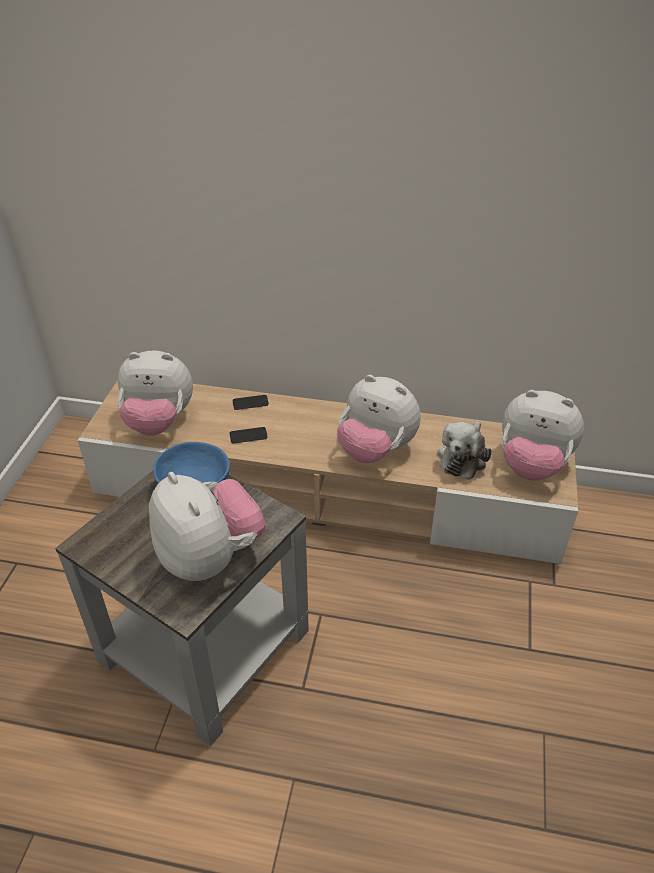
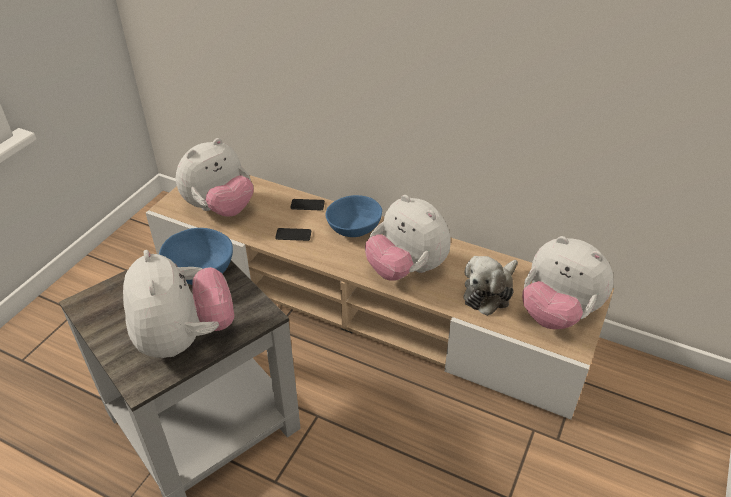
camera: 15 degrees right, 0 degrees up
plush toy [117,351,193,436] -> plush toy turned 60 degrees counterclockwise [176,138,254,217]
none -> blue bowl [326,195,382,237]

